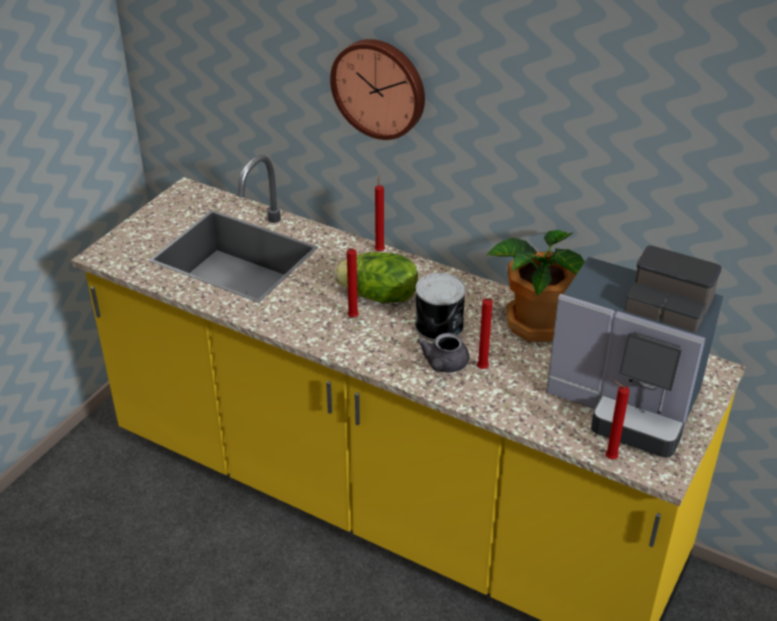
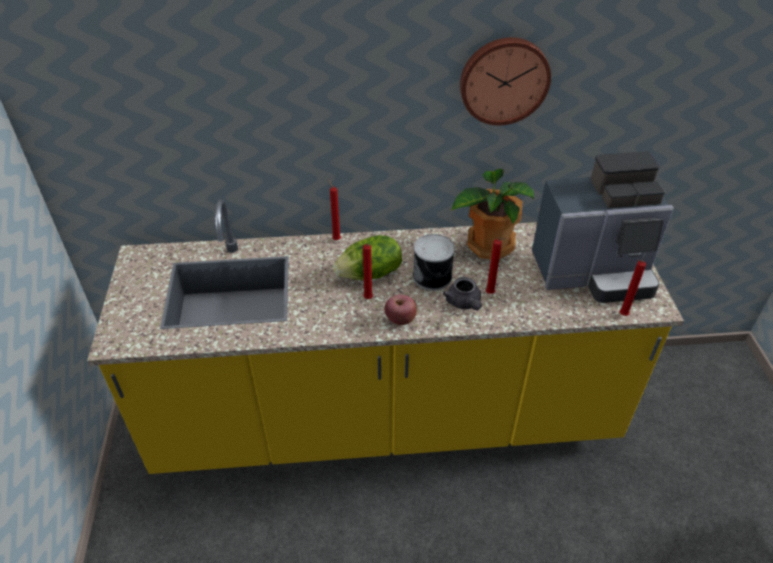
camera: 35 degrees left, 5 degrees up
wall clock [330,39,425,140] -> wall clock moved to [460,37,551,125]
none -> apple [385,295,417,325]

